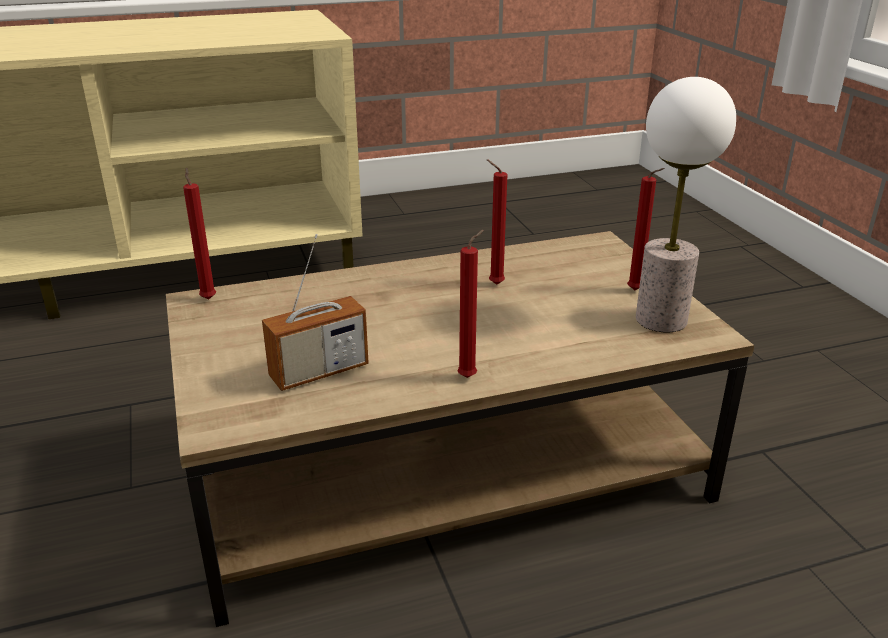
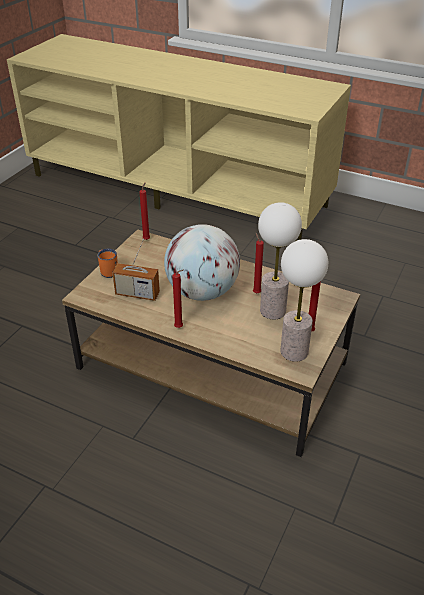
camera: 45 degrees right, 10 degrees up
none -> orange mug [98,249,118,278]
none -> globe [164,224,240,301]
none -> table lamp [258,202,302,319]

